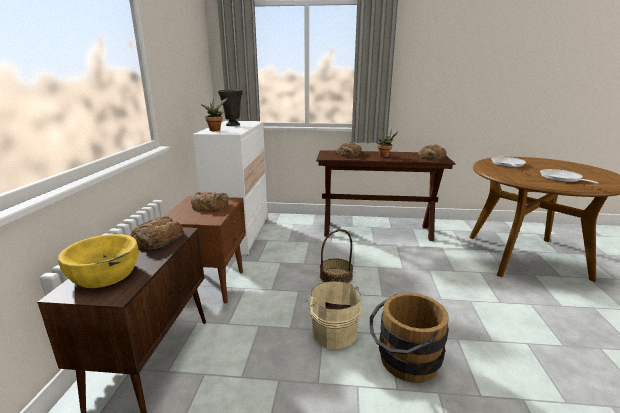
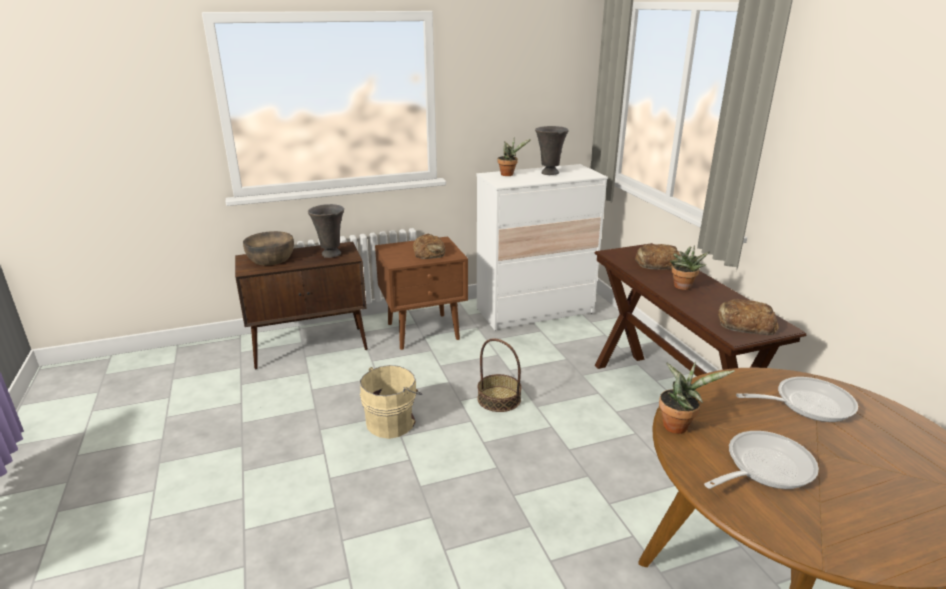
camera: 65 degrees right, 5 degrees up
yellow bowl [58,234,139,288] -> brown bowl [243,231,294,265]
bread [130,216,183,250] -> grey vase [308,204,344,258]
brown bucket [370,293,449,383] -> none
none -> potted plant [659,362,735,434]

